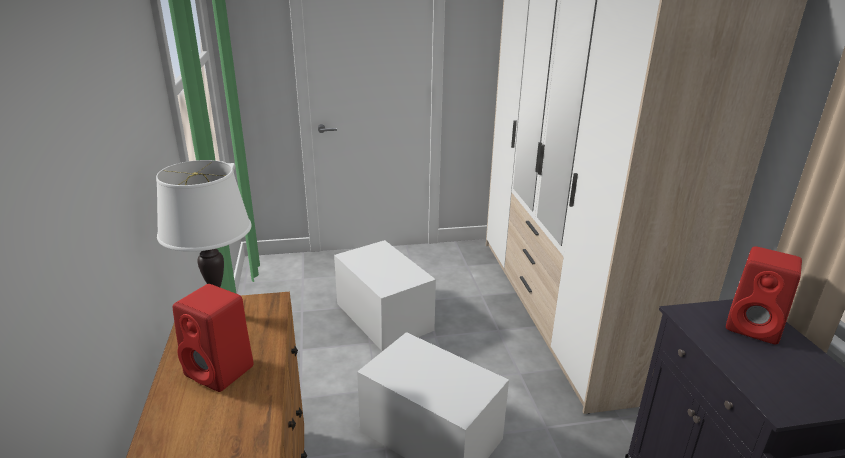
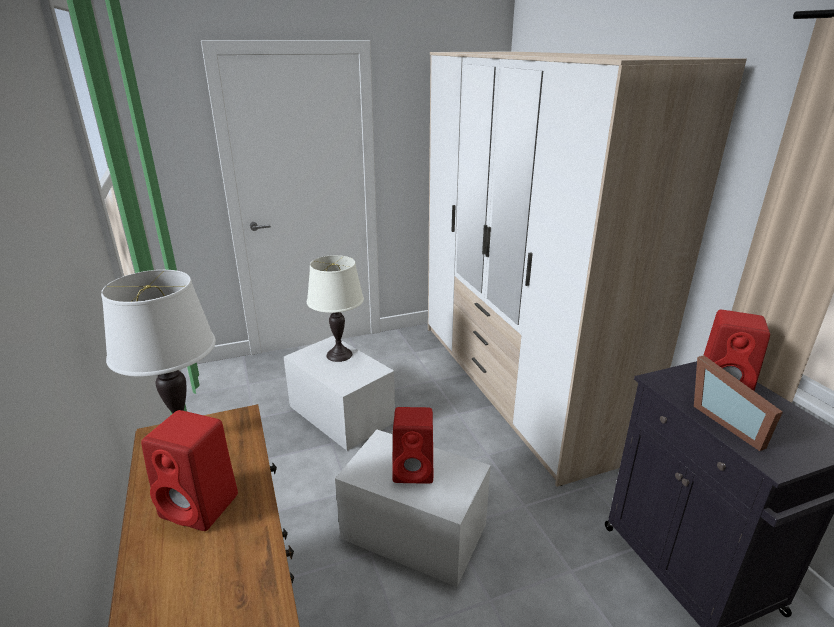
camera: 10 degrees left, 0 degrees up
none -> white table lamp [307,255,364,362]
none -> red speaker [392,407,433,484]
none -> picture frame [694,355,783,451]

